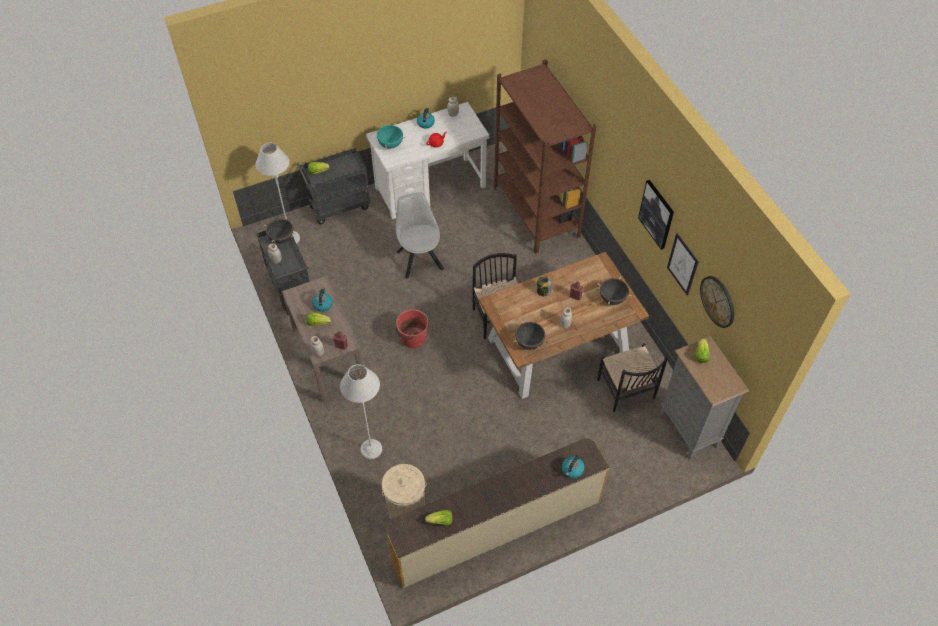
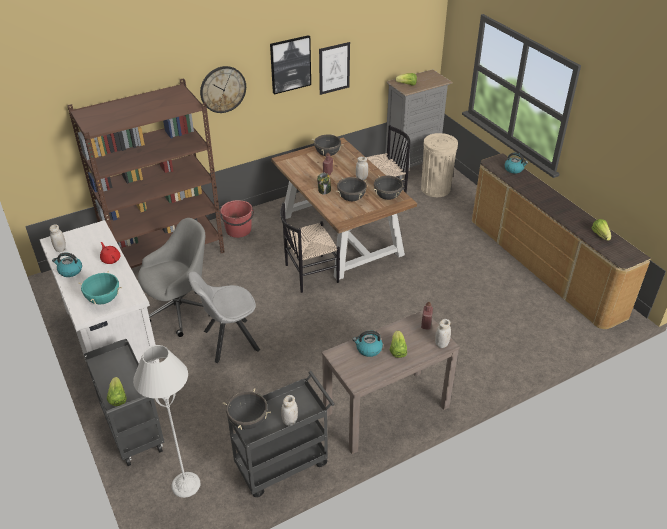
camera: 95 degrees left, 15 degrees down
grey floor lamp [340,364,382,459] -> none
beige trash can [382,464,427,520] -> beige trash can moved to [421,133,458,197]
red bucket [396,309,428,348] -> red bucket moved to [220,200,254,238]
wall clock [700,276,734,328] -> wall clock moved to [200,66,246,113]
none -> grey office chair [138,218,209,337]
none -> black cooking pot [336,177,367,201]

